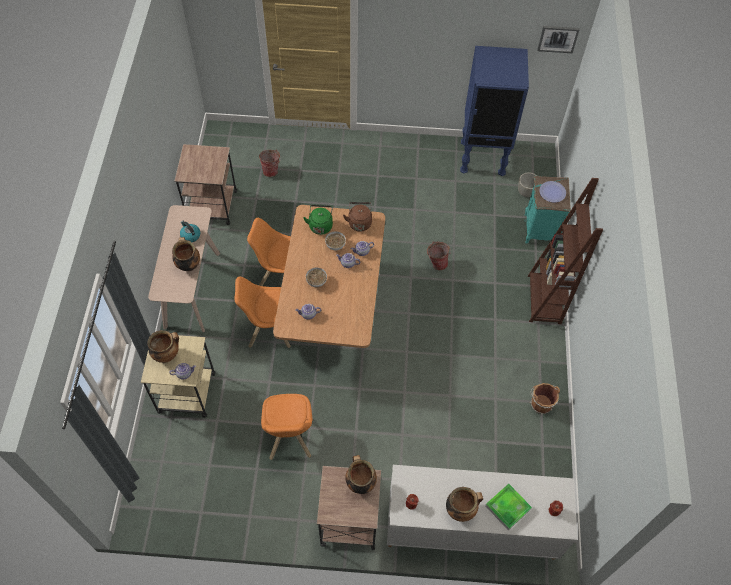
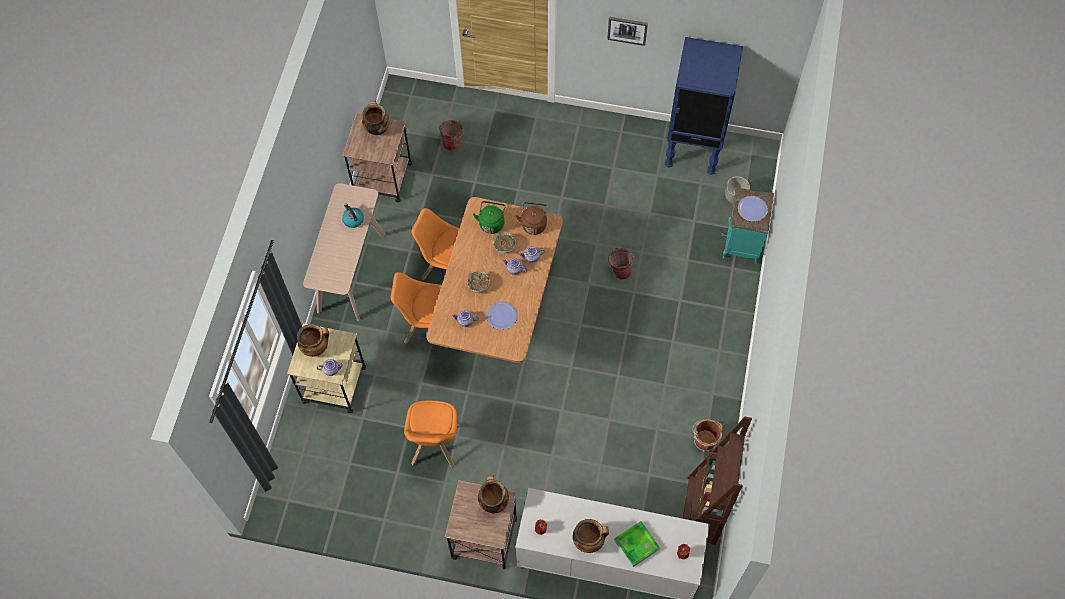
camera: 10 degrees right, 5 degrees up
cooking pot [172,237,200,271] -> cooking pot moved to [362,101,389,135]
brown bookcase [528,178,603,324] -> brown bookcase moved to [683,417,752,545]
picture [537,26,580,53] -> picture moved to [607,17,648,46]
none -> plate [486,302,517,330]

